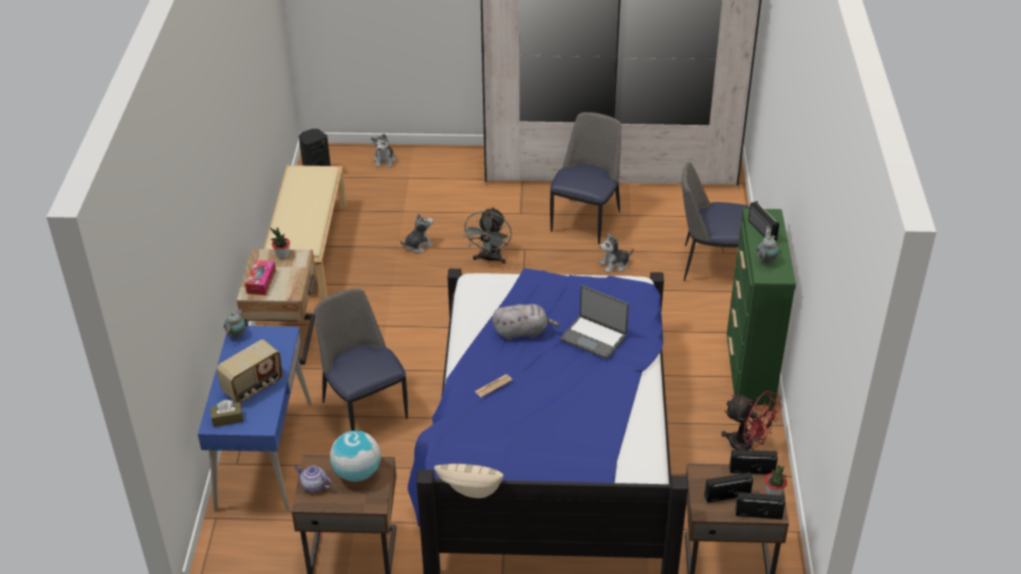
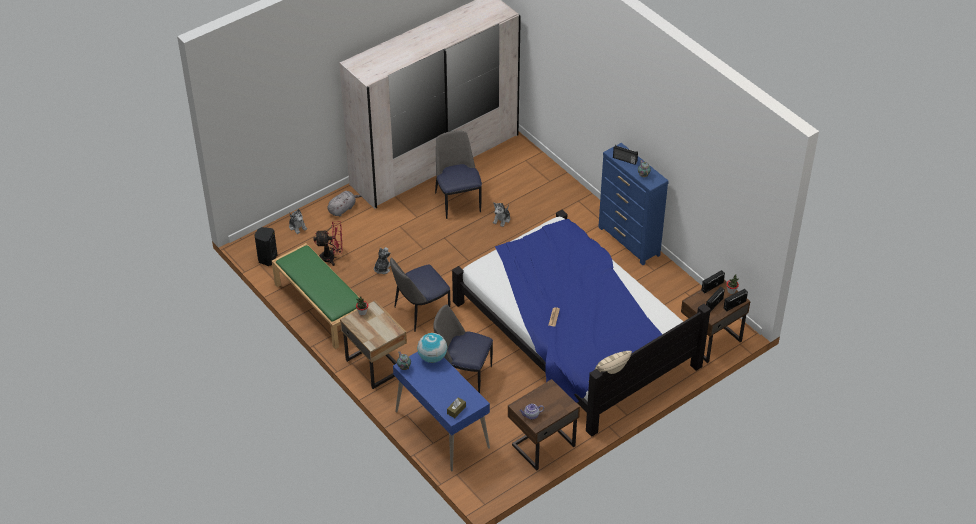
camera: 40 degrees left, 5 degrees up
radio [216,339,283,403] -> none
tissue box [245,260,276,295] -> none
beige bench [264,165,347,300] -> green bench [272,243,359,349]
globe [330,431,381,482] -> globe moved to [417,333,447,363]
grey fan [462,207,512,264] -> none
grey plush toy [492,304,560,340] -> grey plush toy moved to [327,191,361,216]
laptop [560,285,629,359] -> none
chair [682,162,750,281] -> chair moved to [390,257,450,332]
red fan [721,391,782,450] -> red fan moved to [313,221,342,266]
green dresser [727,209,796,411] -> blue dresser [598,143,669,265]

